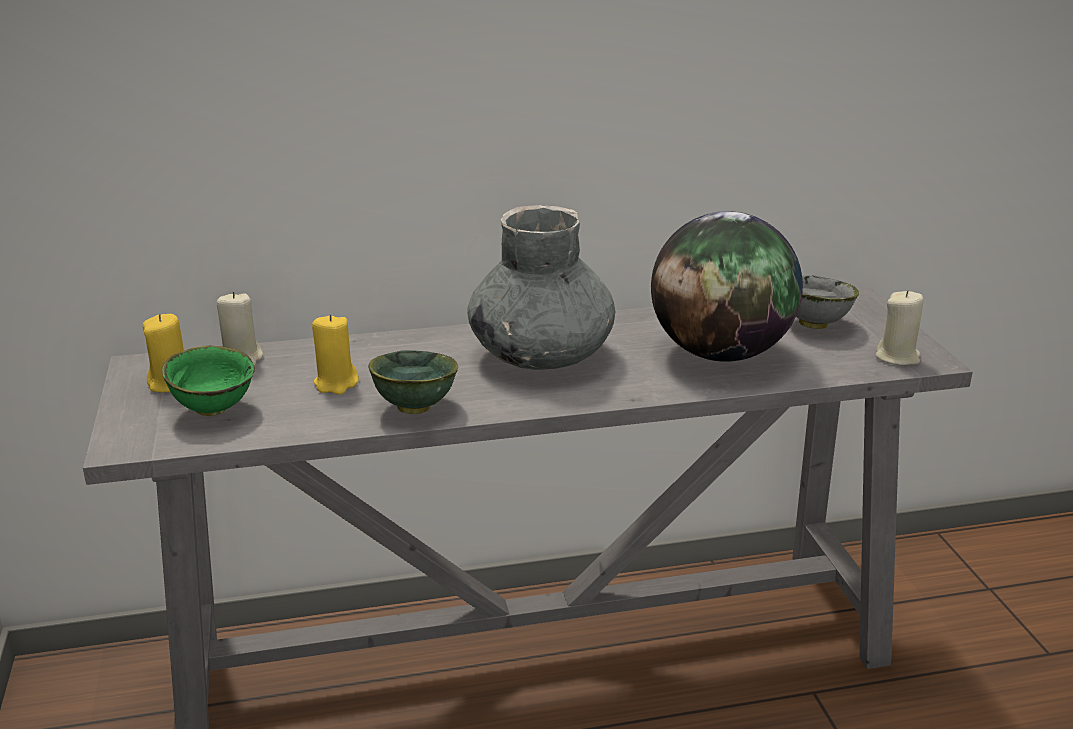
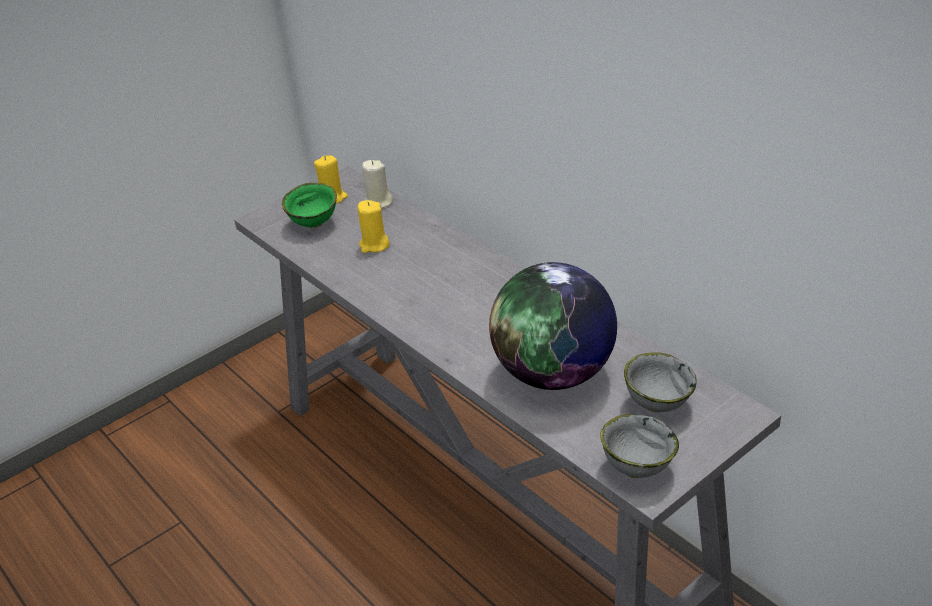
camera: 65 degrees right, 10 degrees up
green bowl [369,350,458,414] -> none
grey vase [467,205,615,370] -> none
beige candle [875,290,923,365] -> grey bowl [600,414,679,478]

